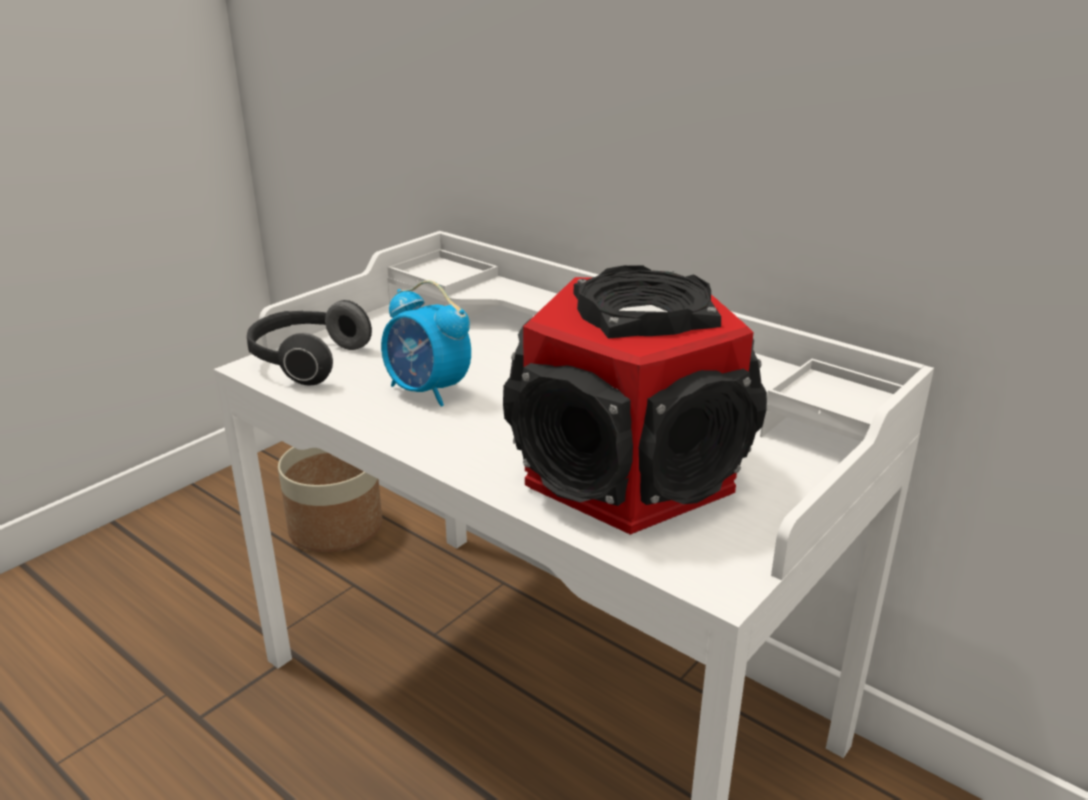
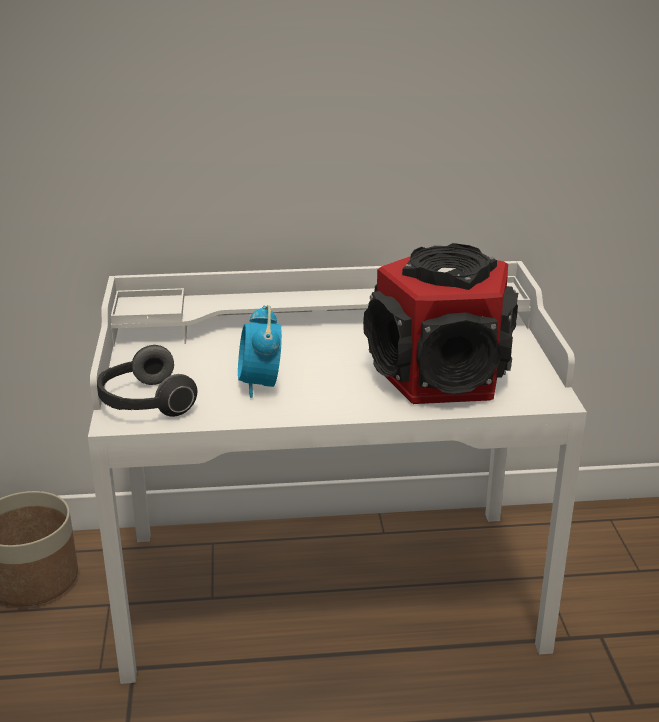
camera: 45 degrees left, 0 degrees up
alarm clock [381,280,471,407] -> alarm clock turned 90 degrees clockwise [238,305,282,398]

